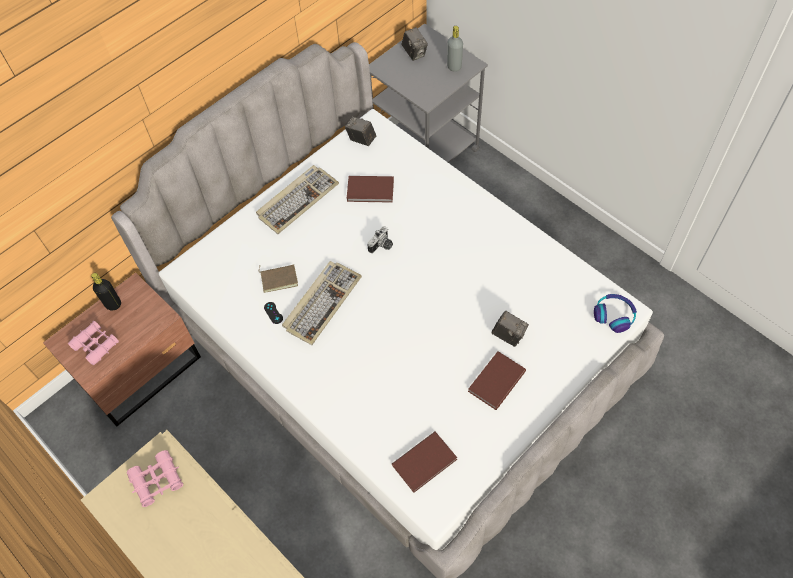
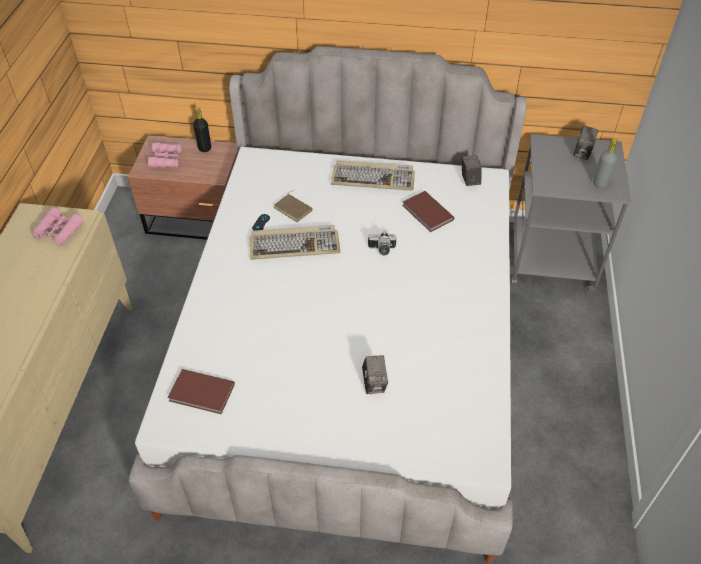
camera: 50 degrees right, 10 degrees down
brown book [468,351,526,410] -> none
headphones [594,294,637,333] -> none

